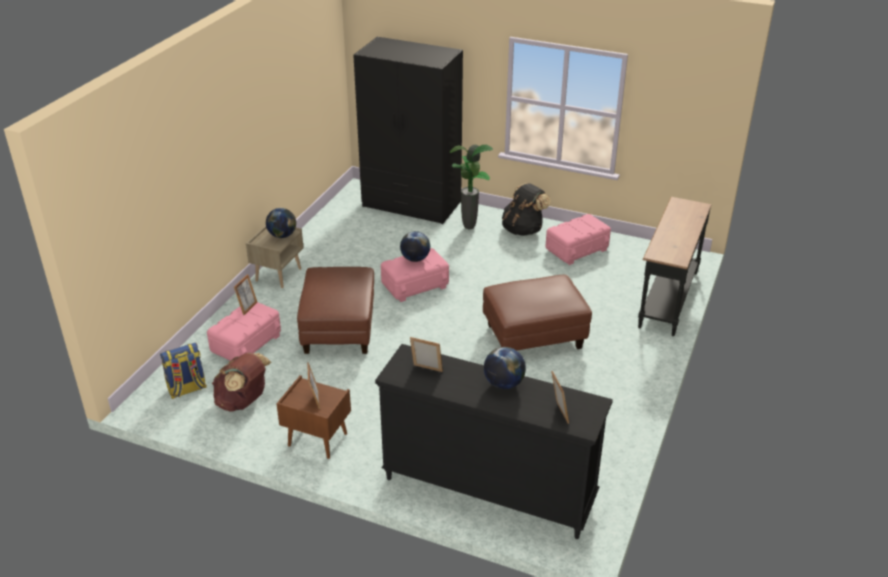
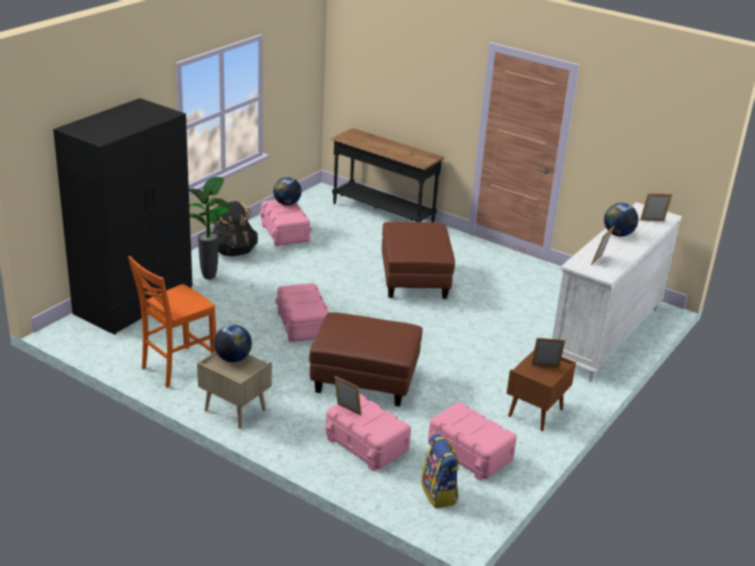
camera: 80 degrees left, 5 degrees down
brown backpack [212,353,271,411] -> pink storage box [428,402,517,481]
black dresser [375,344,613,539] -> white dresser [552,202,682,382]
globe [400,231,430,262] -> globe moved to [273,177,302,205]
none -> orange chair [128,256,216,388]

